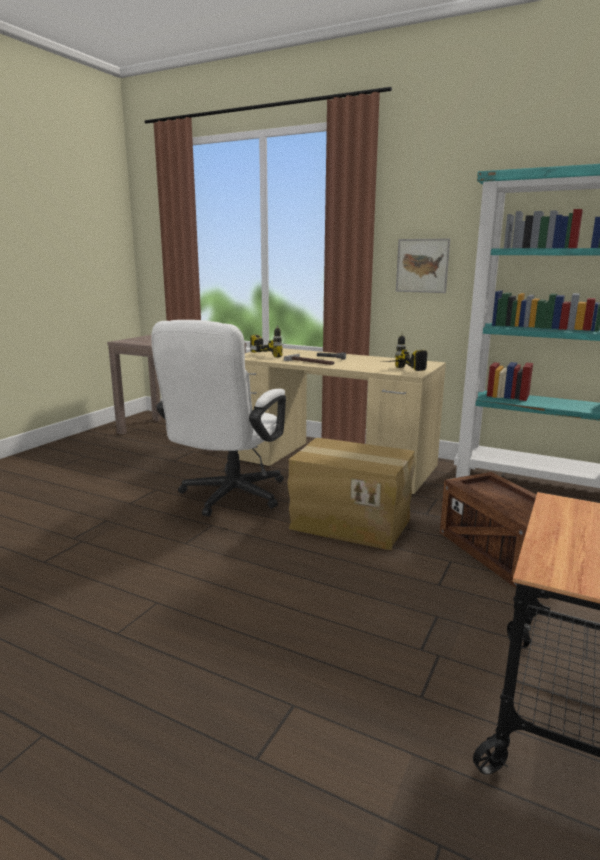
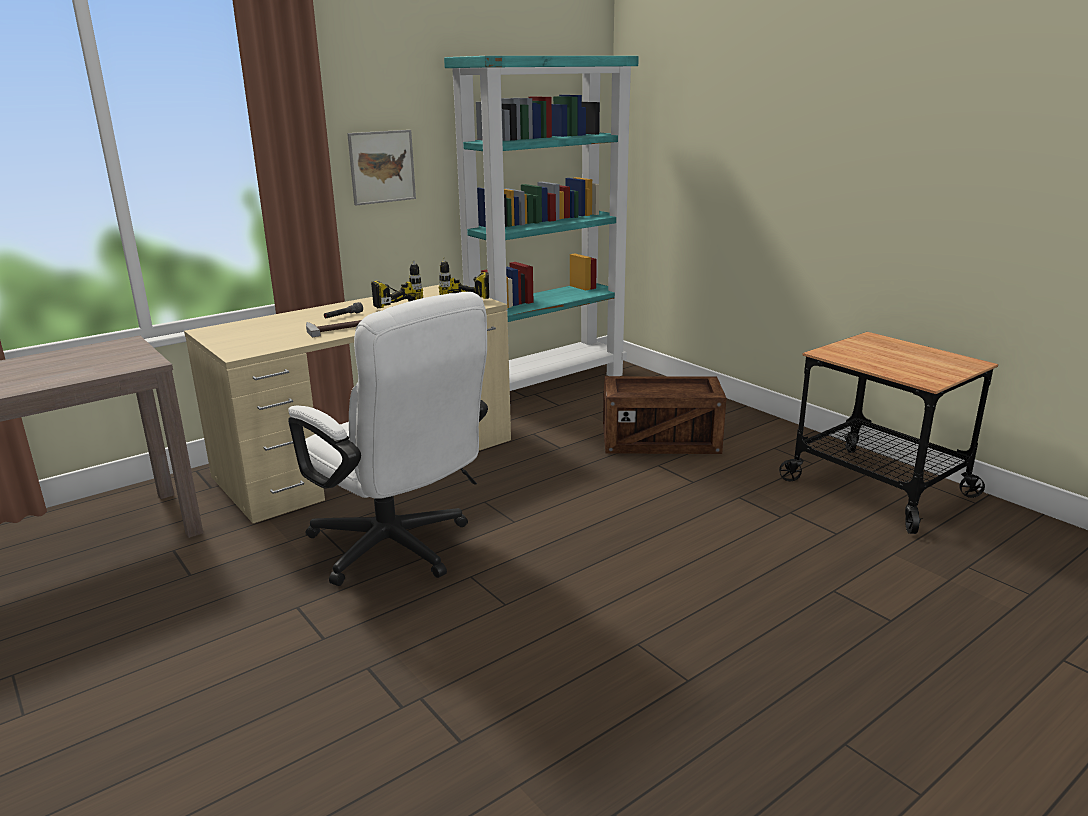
camera: 65 degrees left, 5 degrees up
power drill [250,325,286,357] -> power drill moved to [371,260,423,308]
cardboard box [287,438,415,550] -> none

